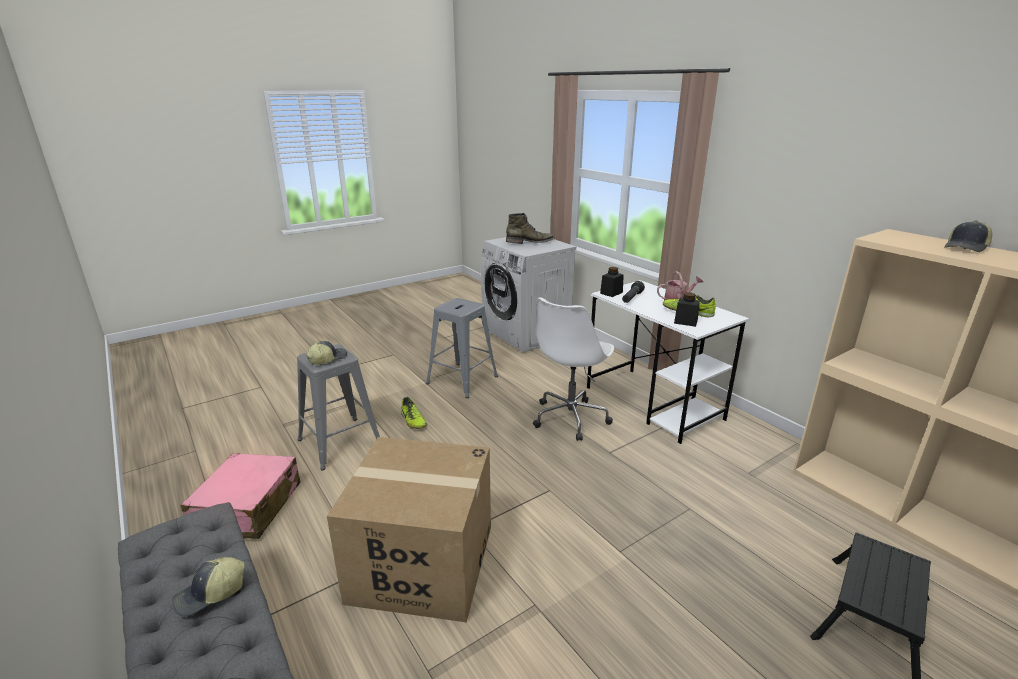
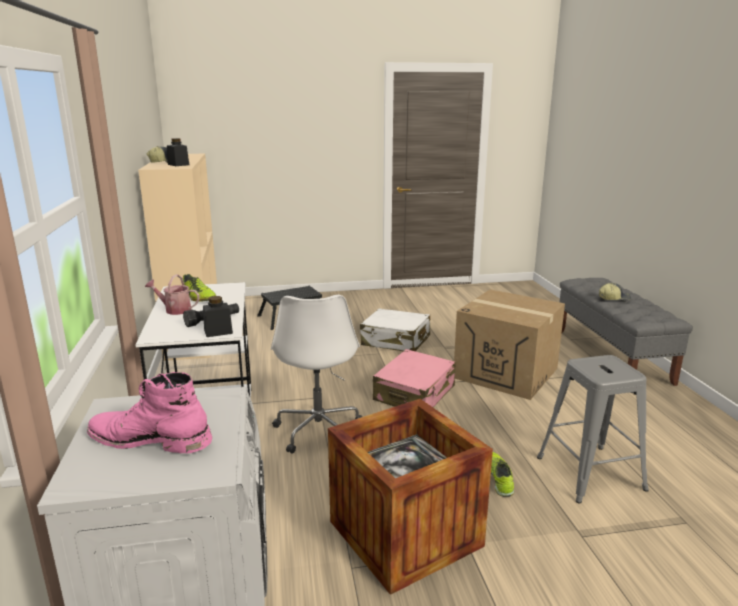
camera: 155 degrees left, 5 degrees down
pink suitcase [181,453,301,539] -> pink suitcase moved to [373,349,456,407]
cap [306,341,347,365] -> none
grey stool [426,298,498,398] -> crate [328,399,493,595]
green boot [506,213,554,244] -> pink boot [87,372,212,454]
white office chair [533,297,614,441] -> white office chair turned 120 degrees clockwise [271,295,362,454]
black jar [674,293,700,327] -> black jar moved to [167,138,189,166]
none -> white suitcase [360,308,430,351]

